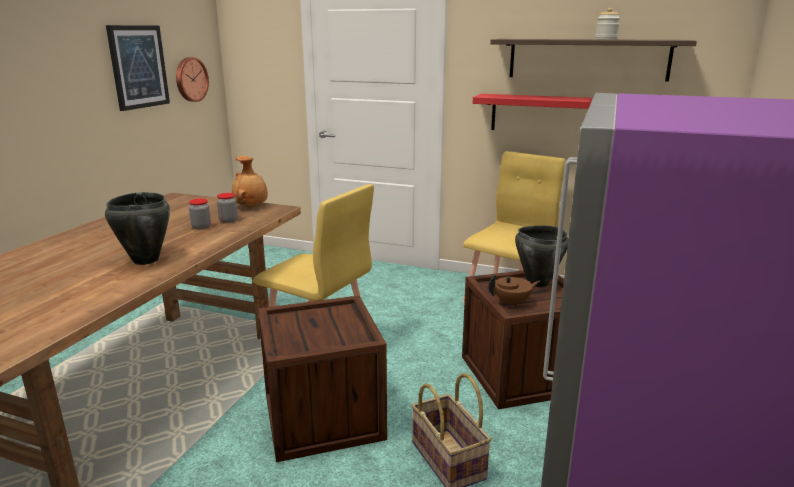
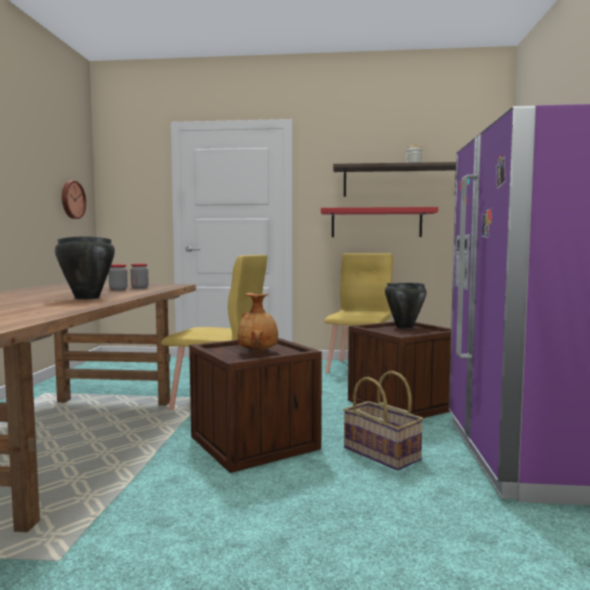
camera: 15 degrees left, 15 degrees down
picture [106,25,170,111] -> none
brown vase [232,156,268,207] -> brown vase moved to [238,293,278,353]
brown teapot [488,274,540,307] -> none

